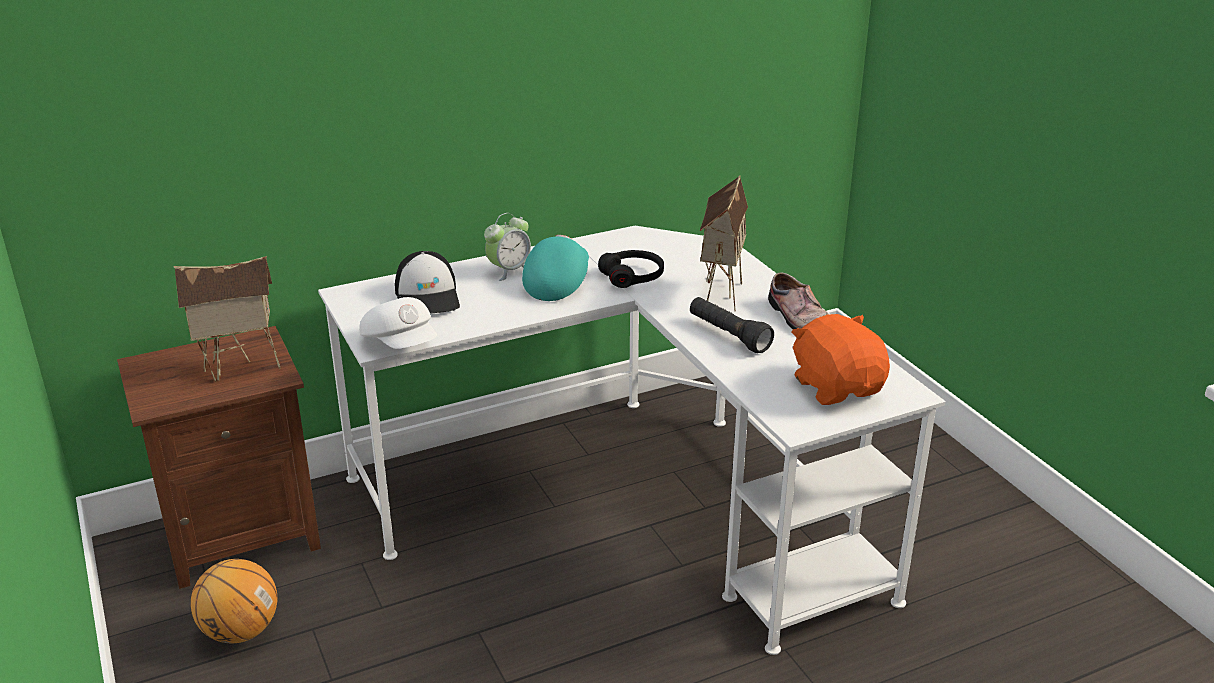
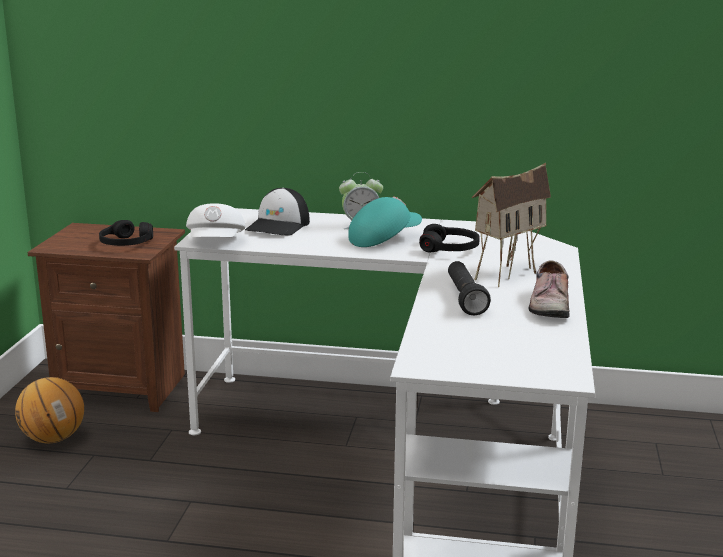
camera: 35 degrees right, 10 degrees down
toy house [174,256,281,382] -> black headphones [99,220,153,246]
orange plush toy [791,314,890,405] -> none

